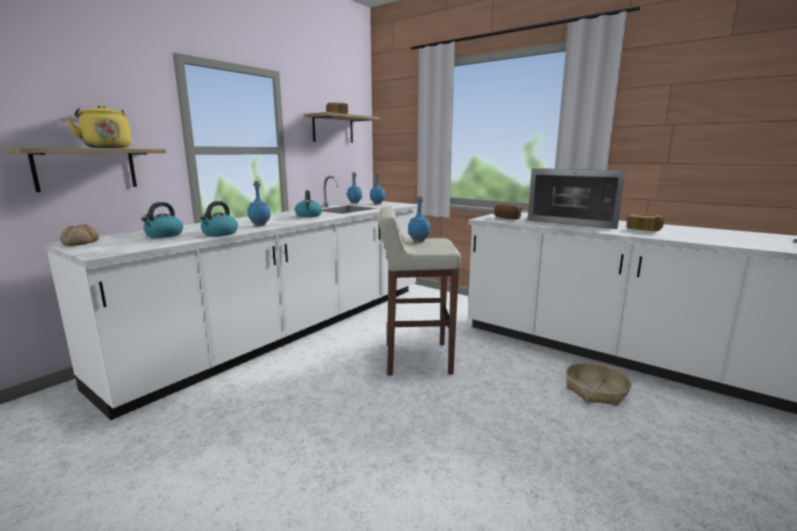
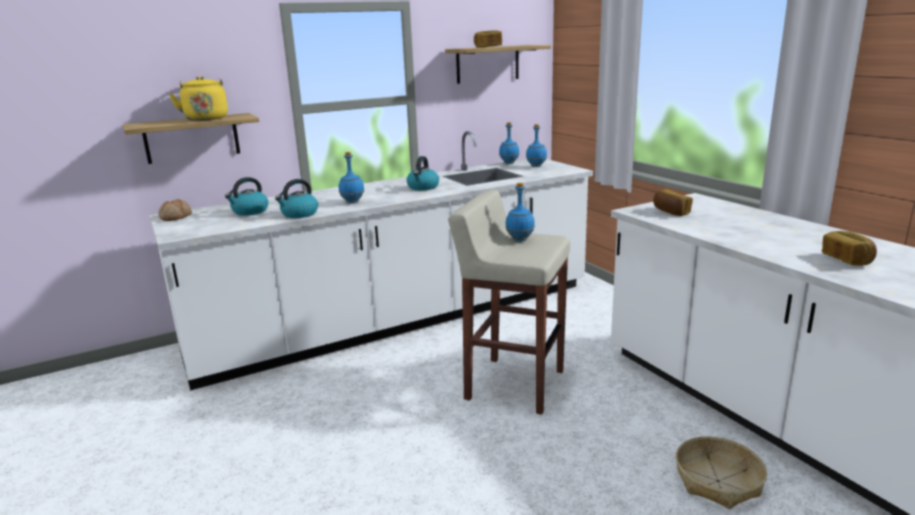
camera: 25 degrees right, 5 degrees up
microwave [528,168,626,229] -> none

